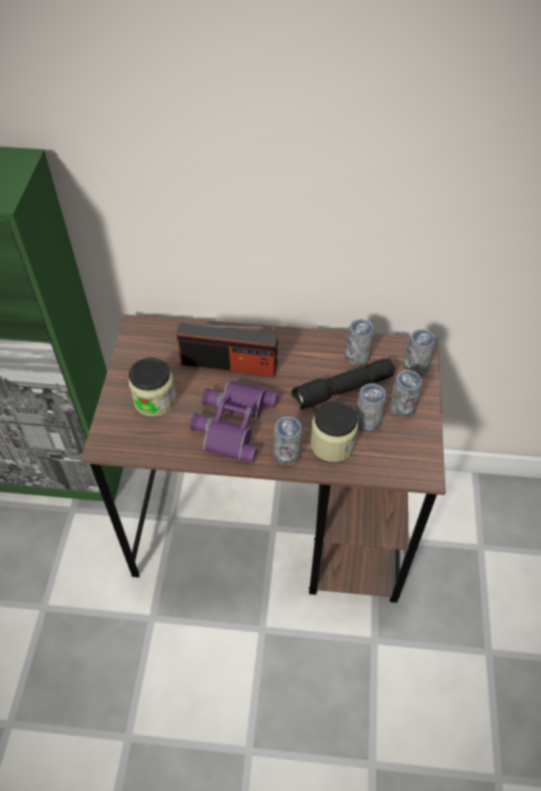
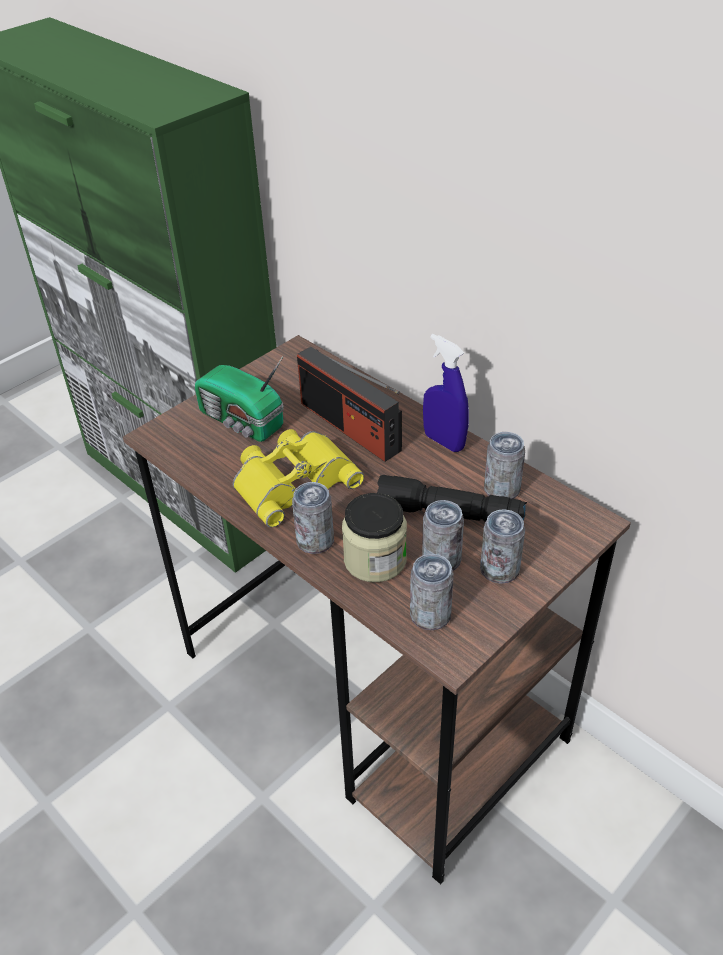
camera: 40 degrees right, 10 degrees down
jar [129,358,176,417] -> radio [195,356,284,442]
purple binoculars [190,380,279,463] -> yellow binoculars [233,429,364,528]
can [403,329,435,375] -> can moved to [410,554,454,630]
none -> blue spray bottle [423,334,469,452]

